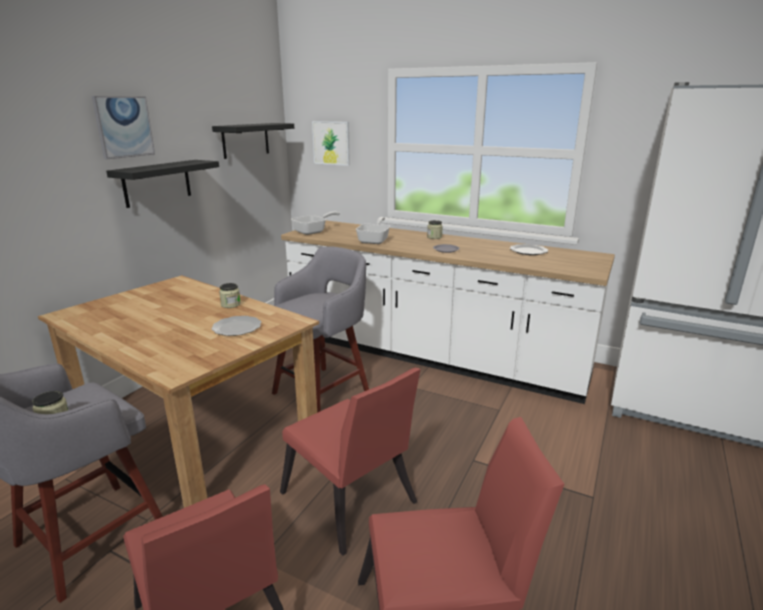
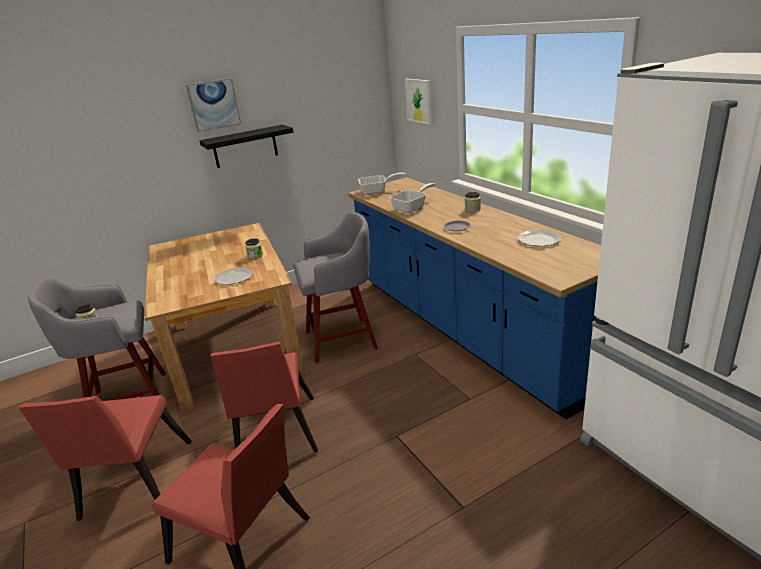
camera: 35 degrees right, 5 degrees up
black shelf [212,123,294,159] -> none
white counter [281,220,615,404] -> blue counter [348,177,601,420]

